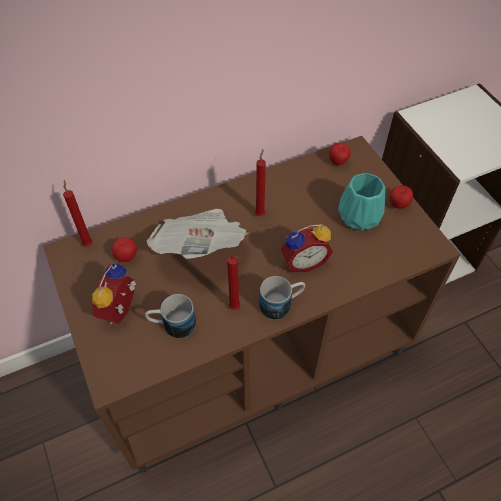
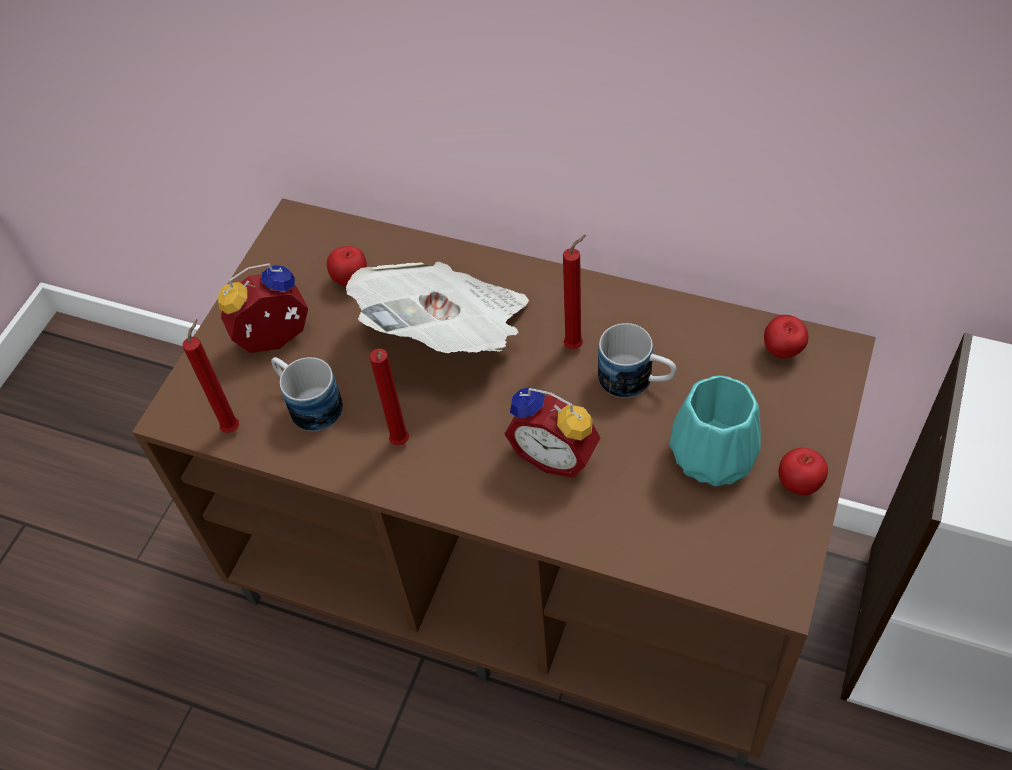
camera: 50 degrees right, 0 degrees up
red candle [63,180,93,247] -> red candle moved to [183,319,239,433]
mug [259,276,305,320] -> mug moved to [598,323,676,398]

